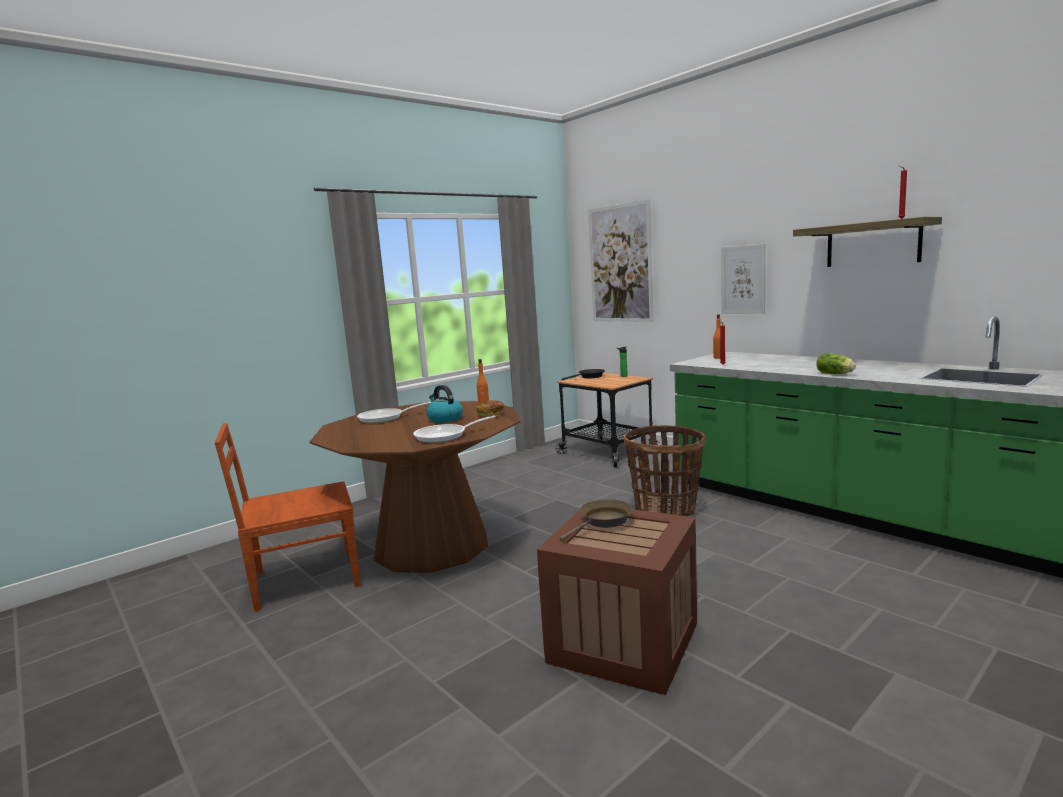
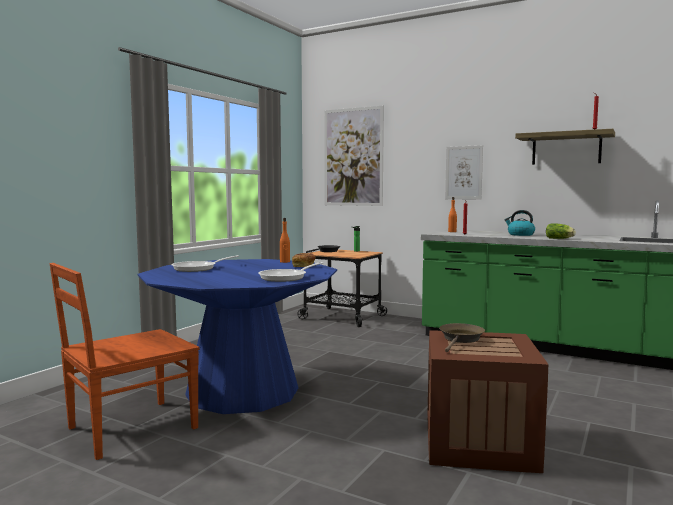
camera: 20 degrees left, 5 degrees down
brown dining table [310,401,520,573] -> blue dining table [138,259,337,414]
kettle [426,385,463,423] -> kettle moved to [505,210,535,236]
basket [624,425,705,516] -> none

